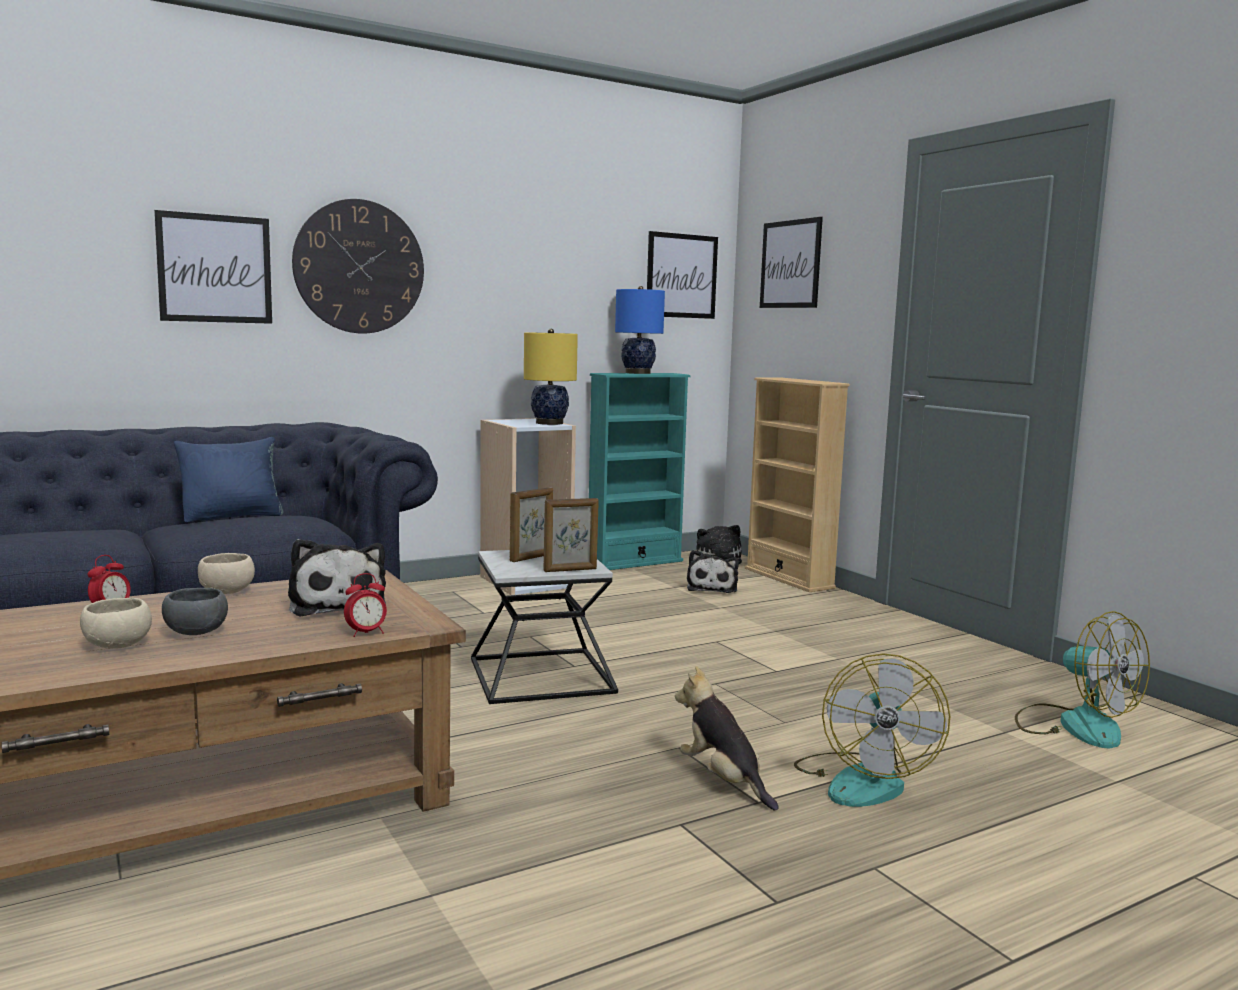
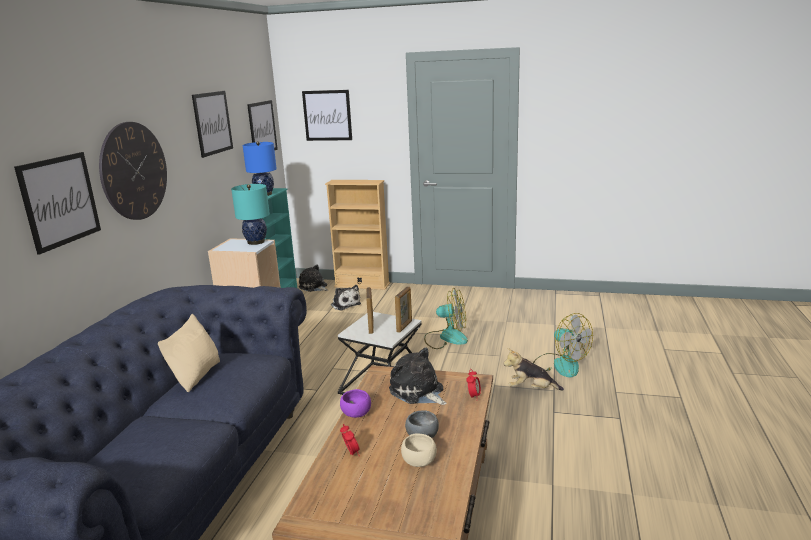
camera: 45 degrees left, 10 degrees up
blue pillow [174,437,283,522] -> beige pillow [158,314,220,392]
beige bowl [198,553,255,594] -> purple bowl [340,389,371,418]
plush toy [288,539,386,617] -> plush toy turned 150 degrees counterclockwise [389,347,447,405]
yellow table lamp [524,329,578,425] -> turquoise table lamp [231,184,270,245]
fan [1015,611,1150,748] -> fan moved to [424,288,468,349]
none -> picture [192,91,233,158]

